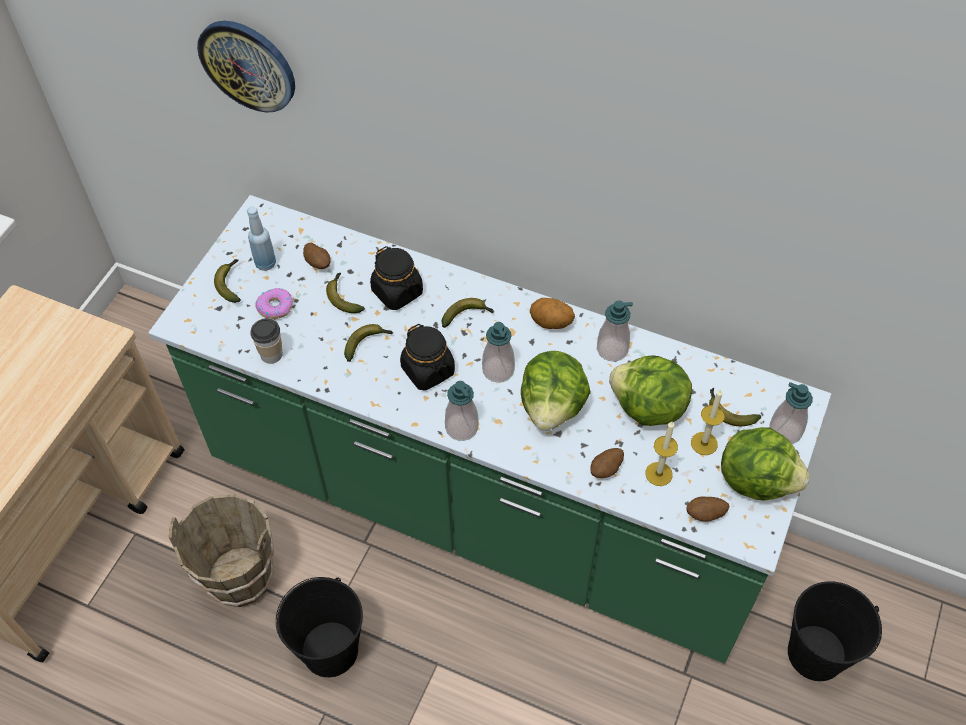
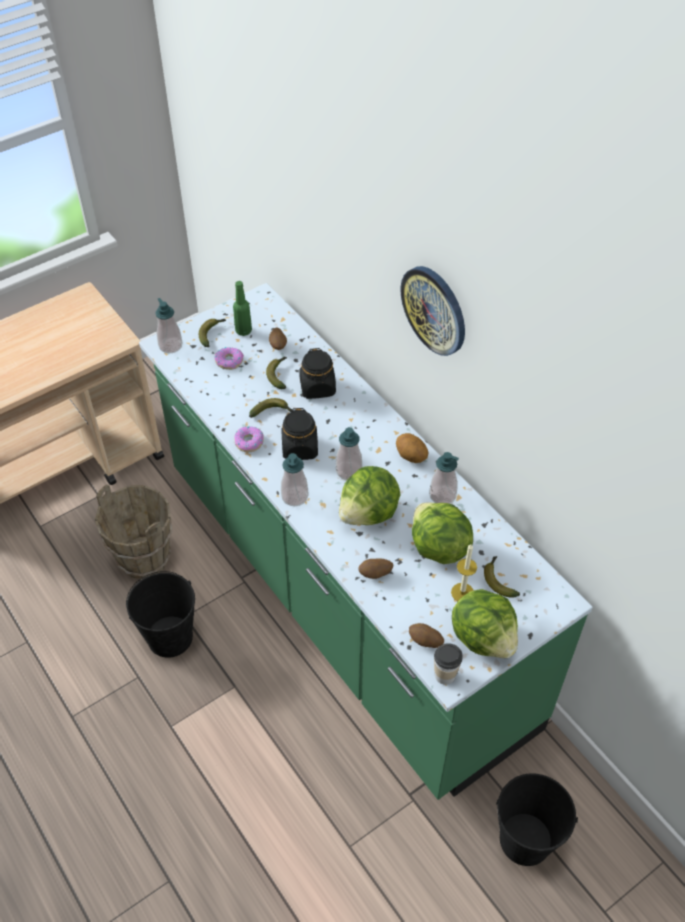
camera: 30 degrees right, 5 degrees down
wall clock [197,21,295,112] -> wall clock moved to [401,266,465,356]
blue bottle [247,207,276,271] -> green bottle [233,281,252,336]
cup [250,318,283,364] -> cup moved to [434,643,463,685]
banana [442,298,495,328] -> none
candle [645,422,678,486] -> none
soap dispenser [769,382,813,444] -> soap dispenser moved to [155,298,183,353]
none -> donut [234,426,264,452]

